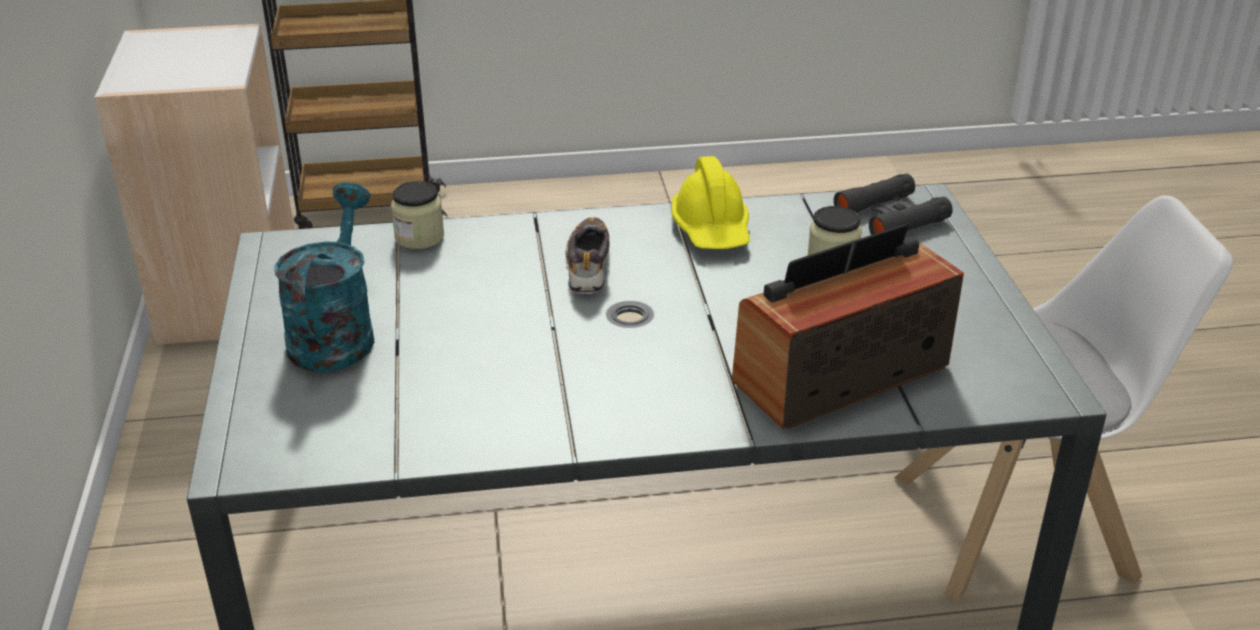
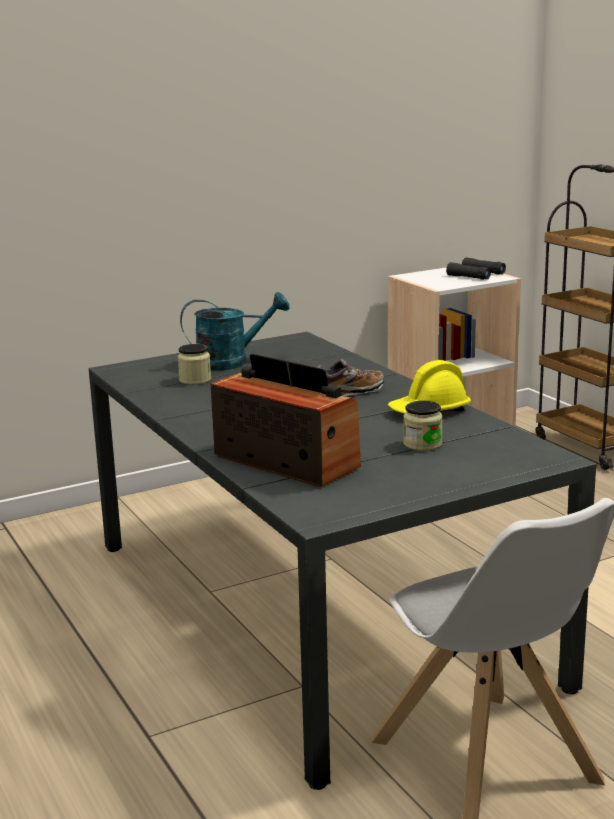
camera: 70 degrees right, 15 degrees down
jar [391,181,444,249] -> jar moved to [178,344,211,385]
black binoculars [834,174,953,235] -> black binoculars moved to [446,257,506,280]

